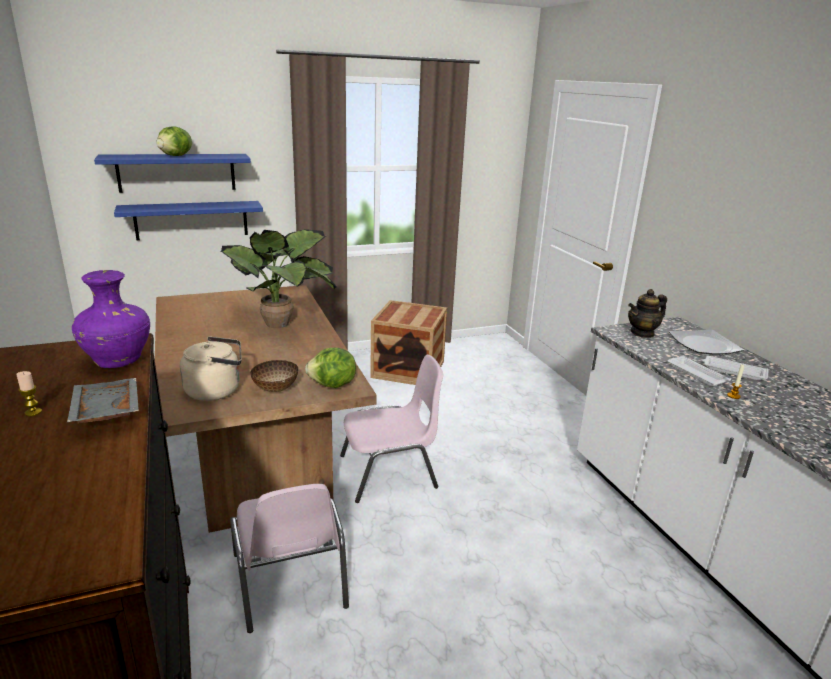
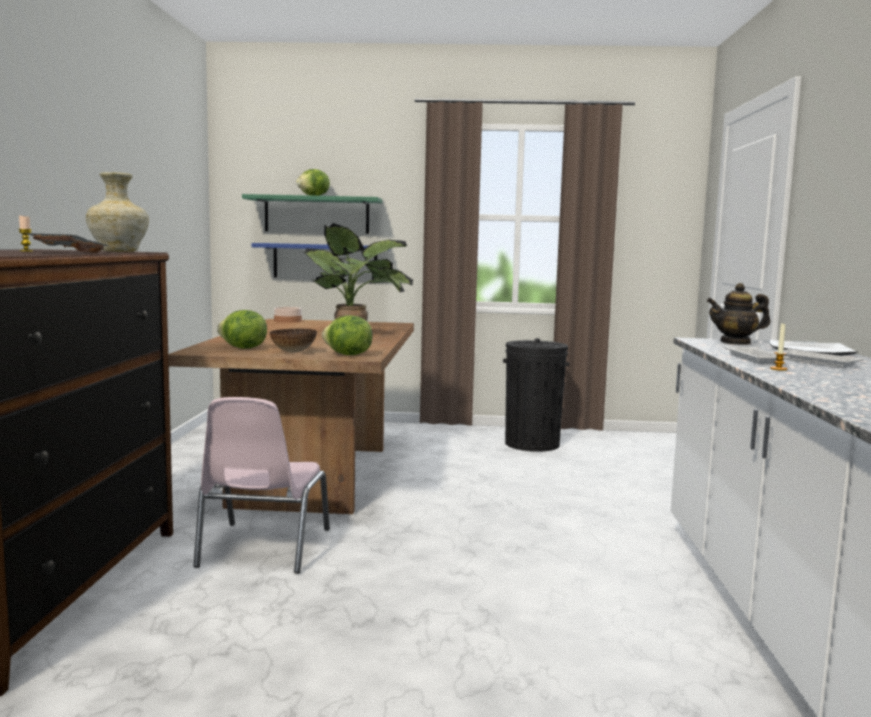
camera: 25 degrees right, 15 degrees down
purple vase [72,270,150,368] -> beige vase [86,172,149,252]
blue shelf [94,154,251,193] -> green shelf [242,194,382,234]
beige kettle [180,336,242,401] -> lettuce [217,310,267,349]
pink chair [340,355,444,503] -> none
crate [370,300,447,385] -> black trash can [503,338,569,452]
none -> bowl [274,307,302,323]

